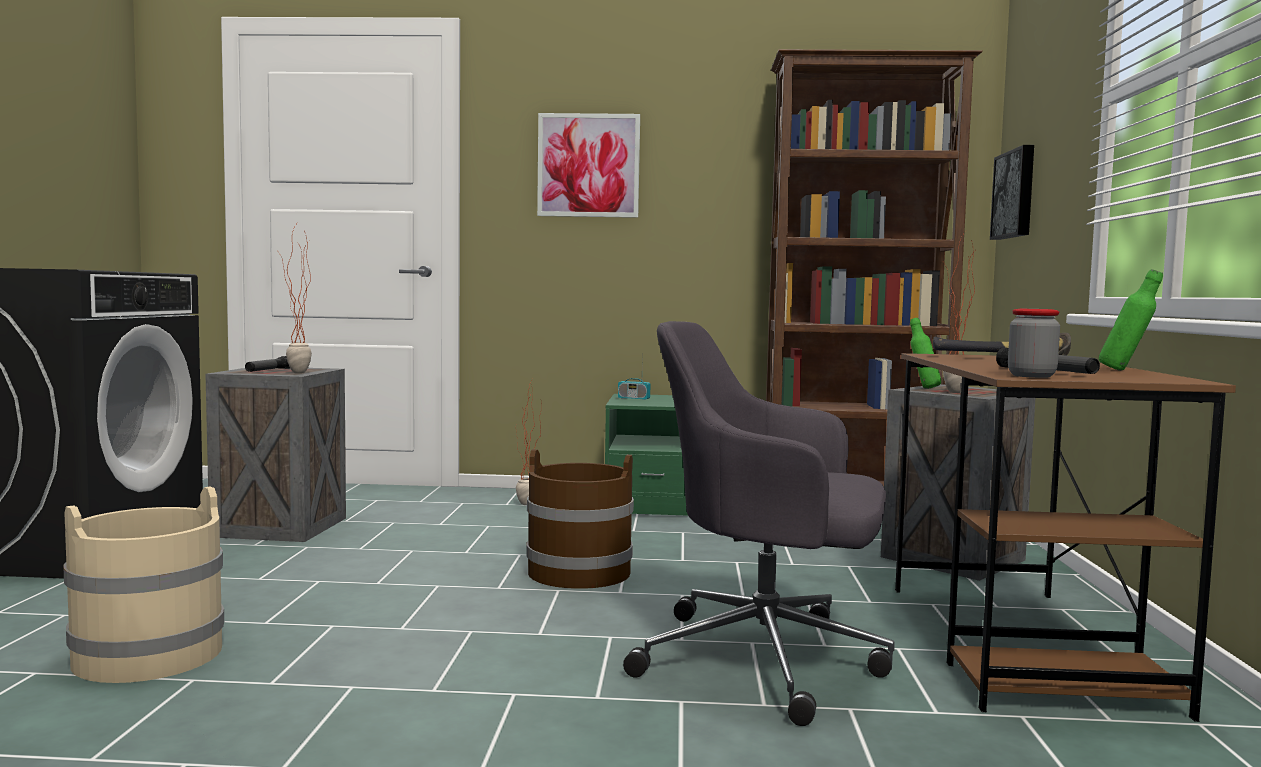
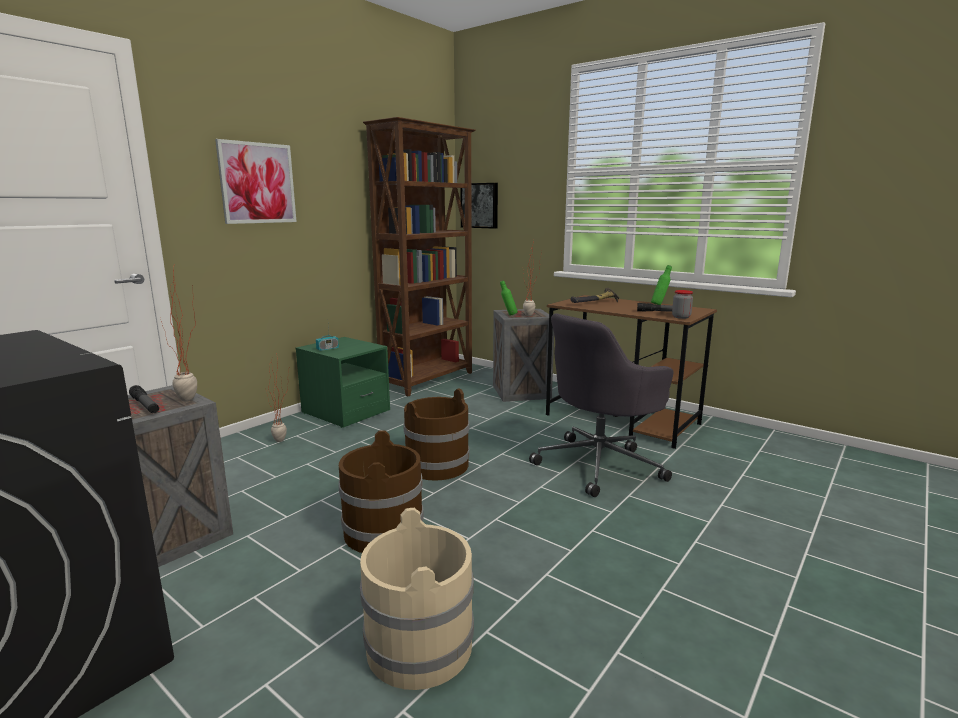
camera: 55 degrees left, 10 degrees up
none -> brown bucket [338,430,424,553]

